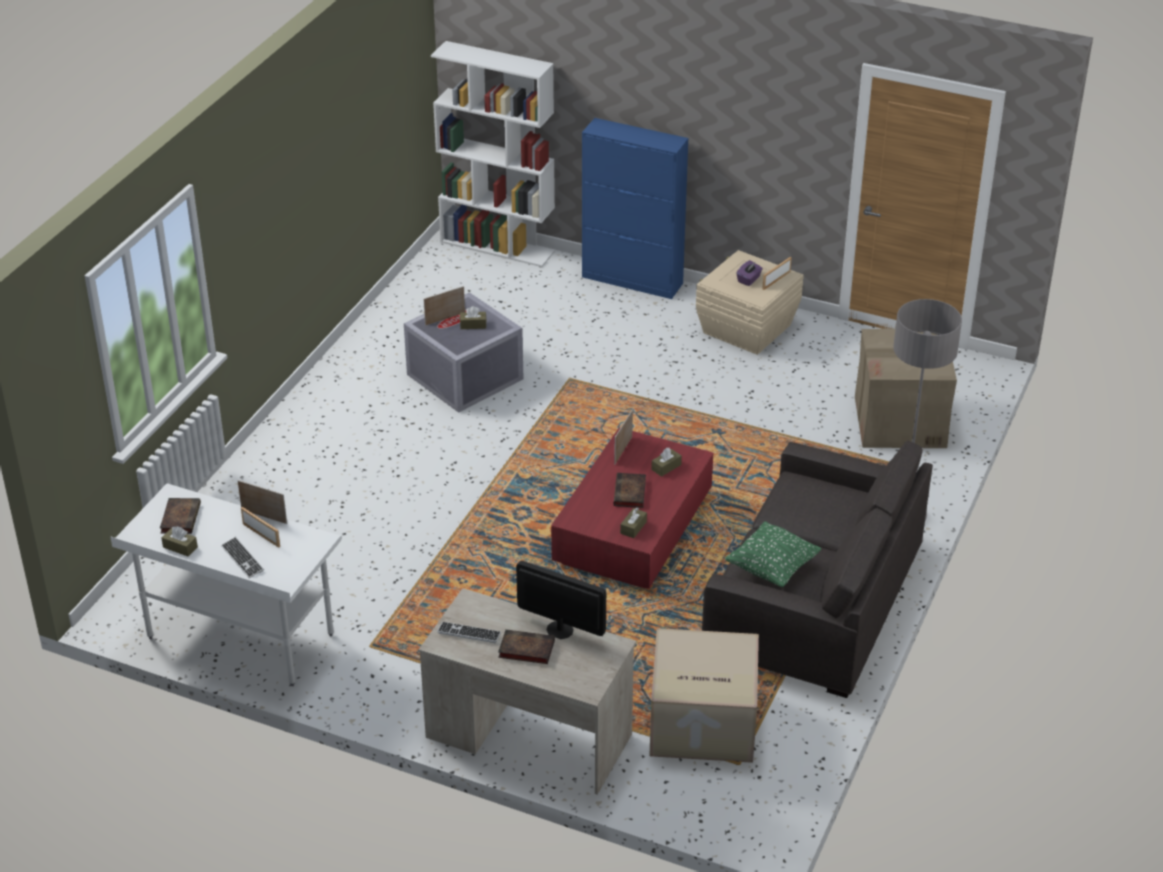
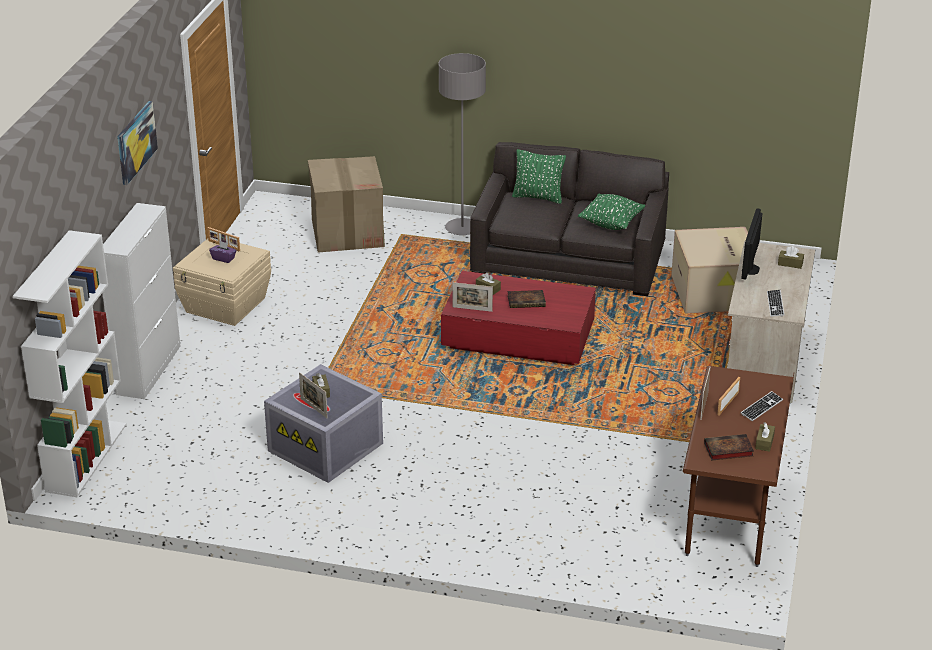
camera: 100 degrees left, 5 degrees down
white desk [110,483,342,686] -> brown desk [683,366,794,567]
book [498,629,555,664] -> none
blue cabinet [582,118,688,299] -> white cabinet [102,203,180,399]
brown tissue box [620,508,647,538] -> brown tissue box moved to [778,246,804,269]
none -> picture [117,101,158,185]
none -> green pillow [512,149,566,204]

